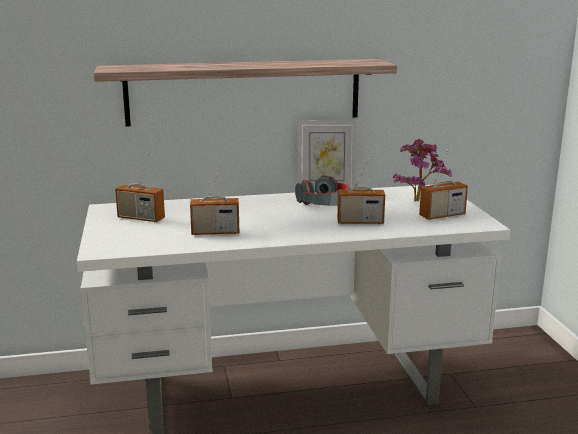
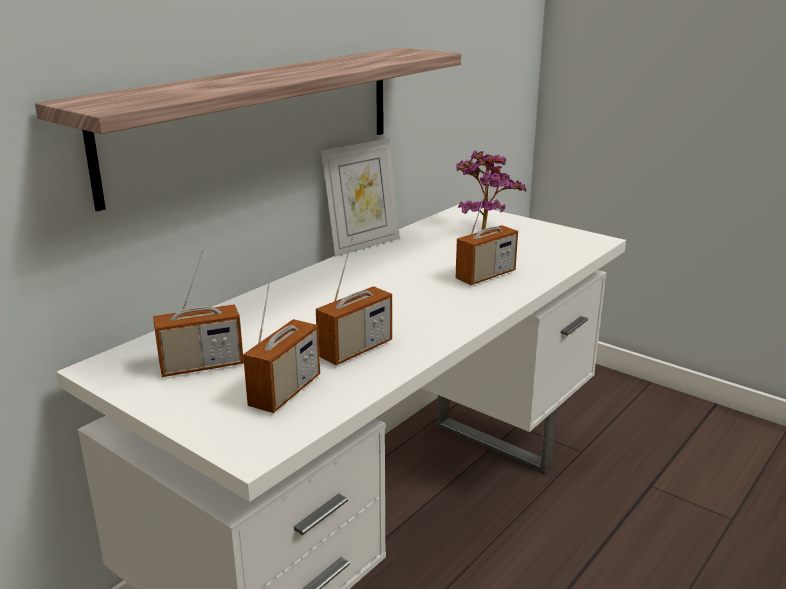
camera: 40 degrees left, 5 degrees up
headphones [295,175,350,206] -> none
radio [419,150,468,220] -> radio moved to [243,268,320,413]

